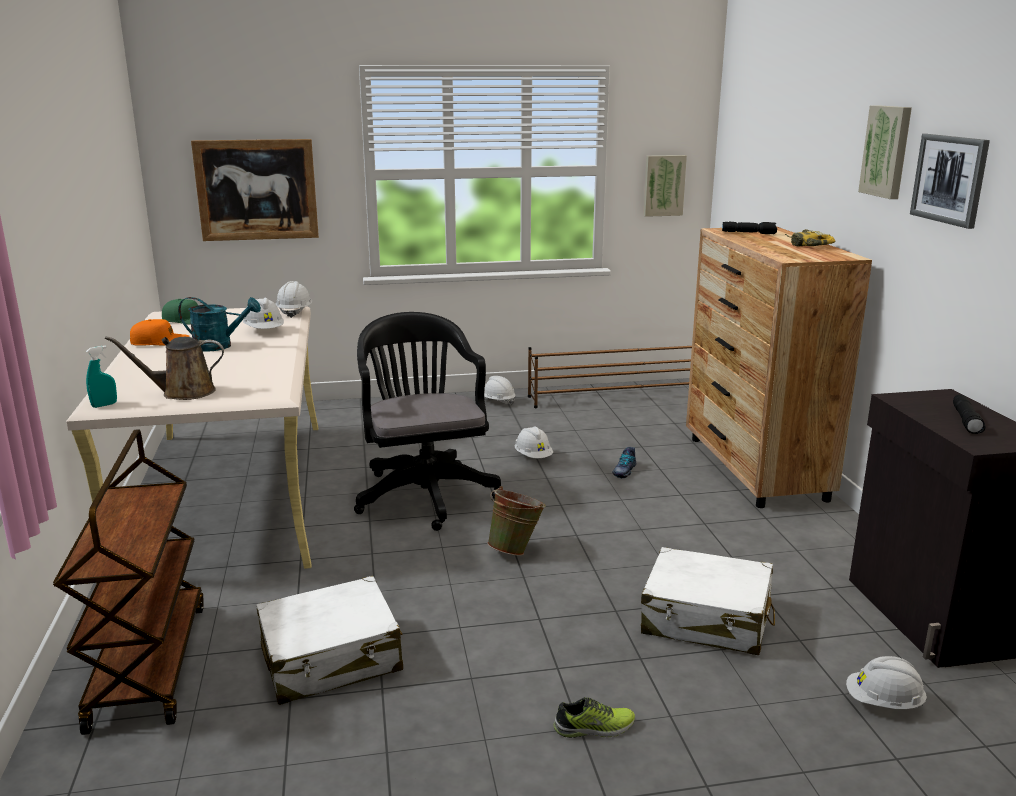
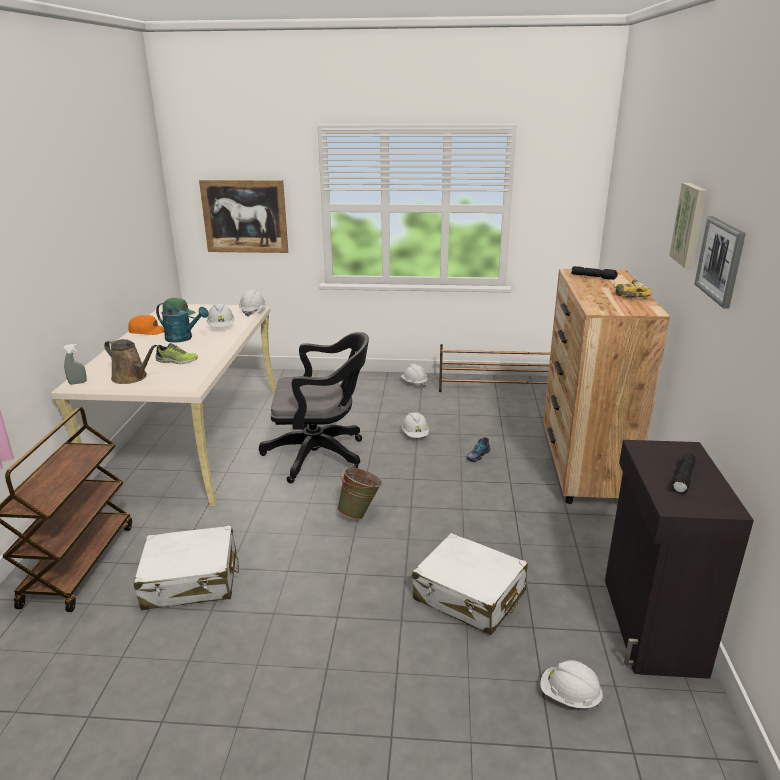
camera: 15 degrees right, 5 degrees up
turquoise spray bottle [86,346,117,408] -> grey spray bottle [63,344,87,385]
brown watering can [105,336,224,400] -> brown watering can turned 150 degrees counterclockwise [104,339,157,384]
black office chair [354,312,501,531] -> black office chair turned 90 degrees clockwise [259,332,369,484]
shoe [554,697,635,738] -> shoe moved to [155,343,198,364]
picture [643,155,687,217] -> none

